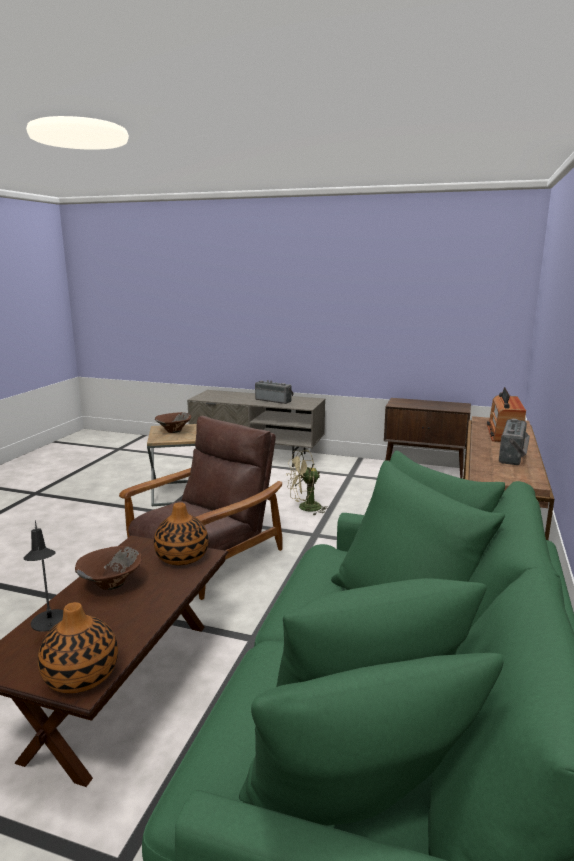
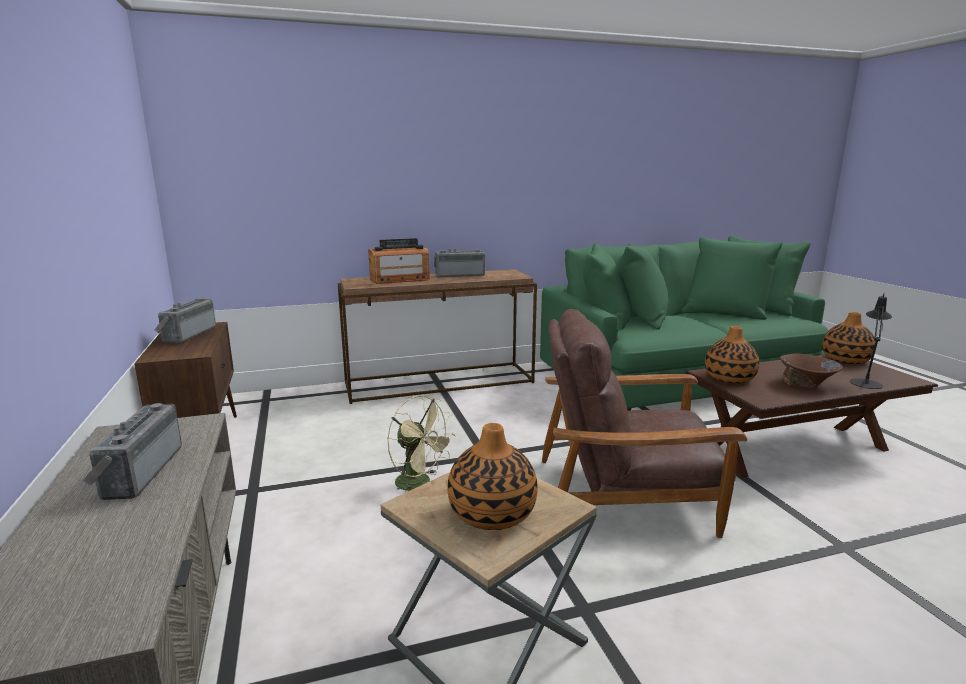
camera: 125 degrees left, 0 degrees up
brown bowl [155,412,191,433] -> vase [447,423,538,530]
none -> radio [155,298,216,343]

